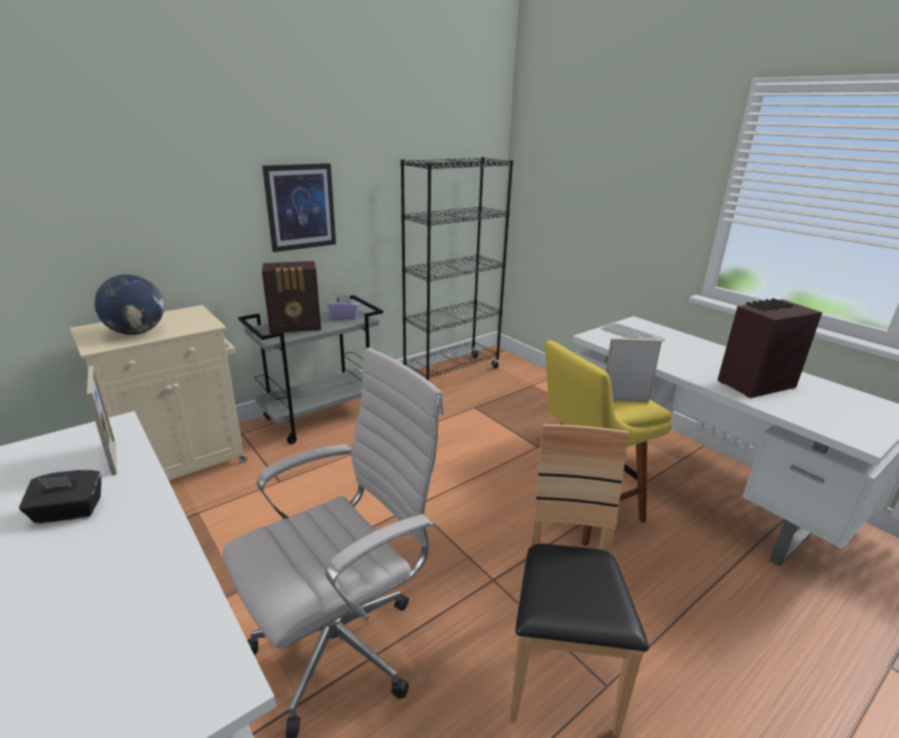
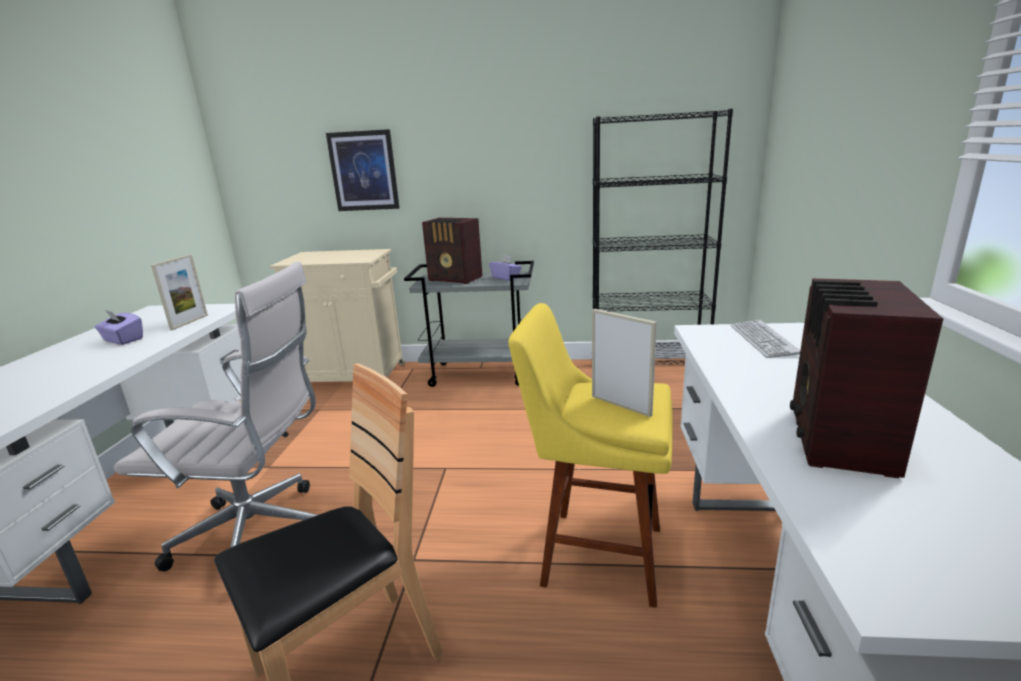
camera: 45 degrees right, 5 degrees down
black tissue box [19,470,101,523] -> purple tissue box [94,310,143,345]
globe [94,274,164,335] -> none
picture [262,163,336,252] -> picture moved to [326,129,399,211]
radio [718,298,822,398] -> radio turned 90 degrees counterclockwise [790,278,943,478]

